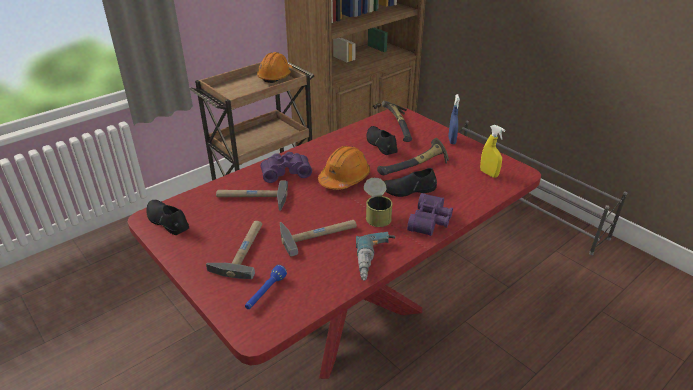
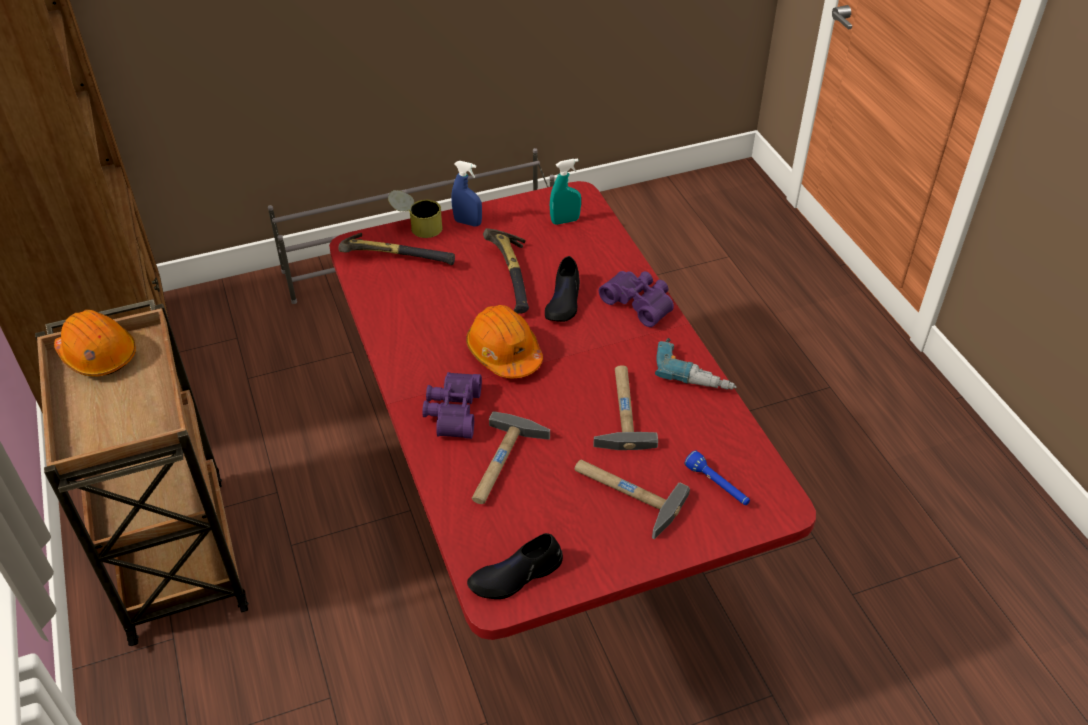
camera: 70 degrees left, 10 degrees up
can [364,178,393,227] -> can moved to [388,190,443,238]
black shoe [367,126,398,155] -> none
yellow spray bottle [480,125,505,178] -> turquoise spray bottle [550,159,581,225]

